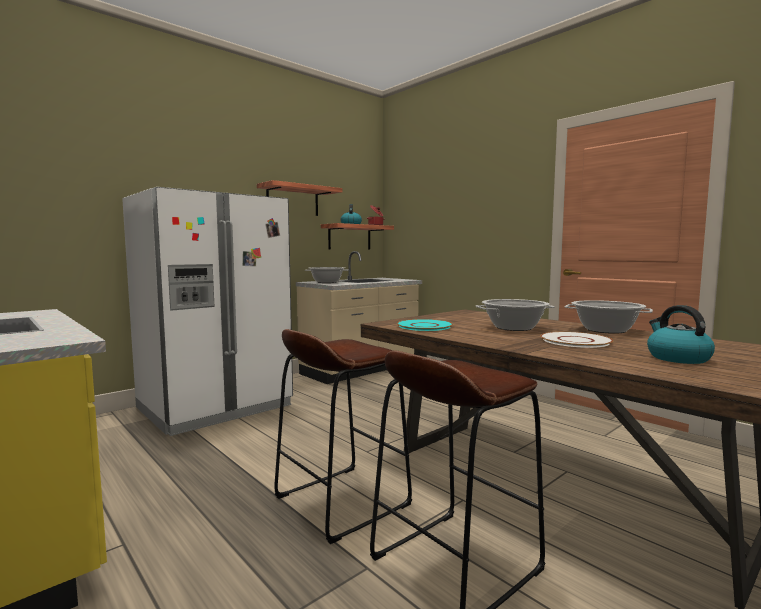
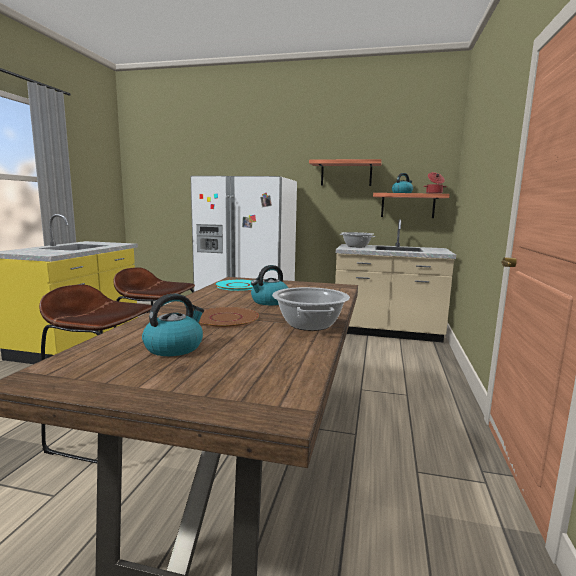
camera: 55 degrees right, 5 degrees up
cooking pot [476,299,555,331] -> kettle [251,265,288,305]
white plate [540,332,613,348] -> brown plate [199,307,259,328]

